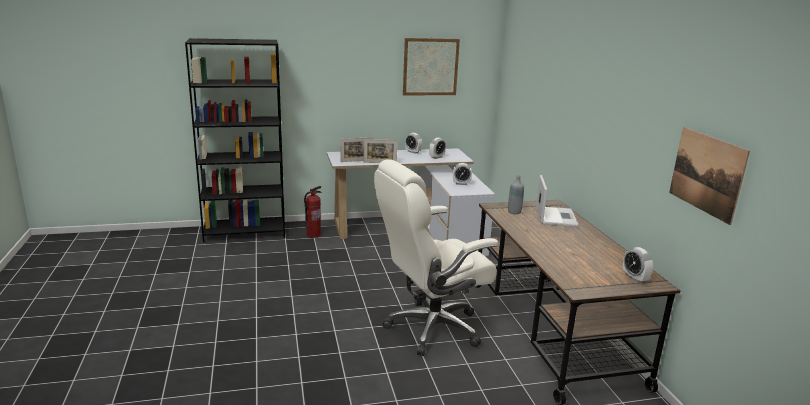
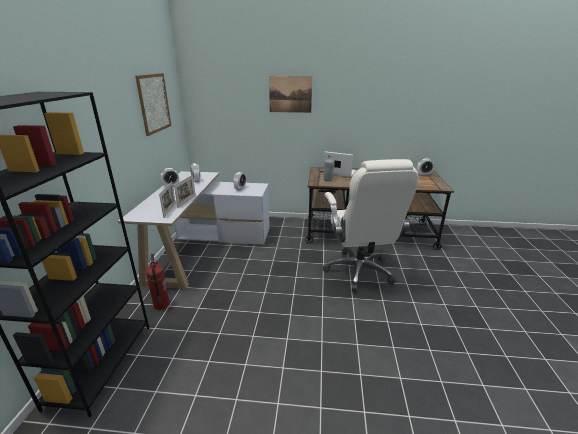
camera: 70 degrees left, 5 degrees up
picture [669,127,750,225] -> picture moved to [269,76,312,113]

